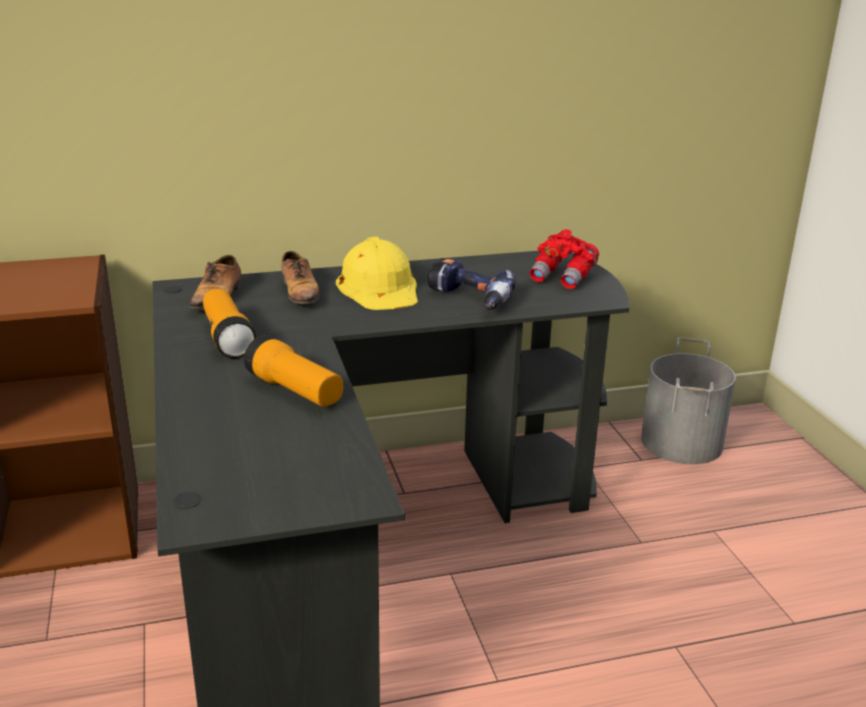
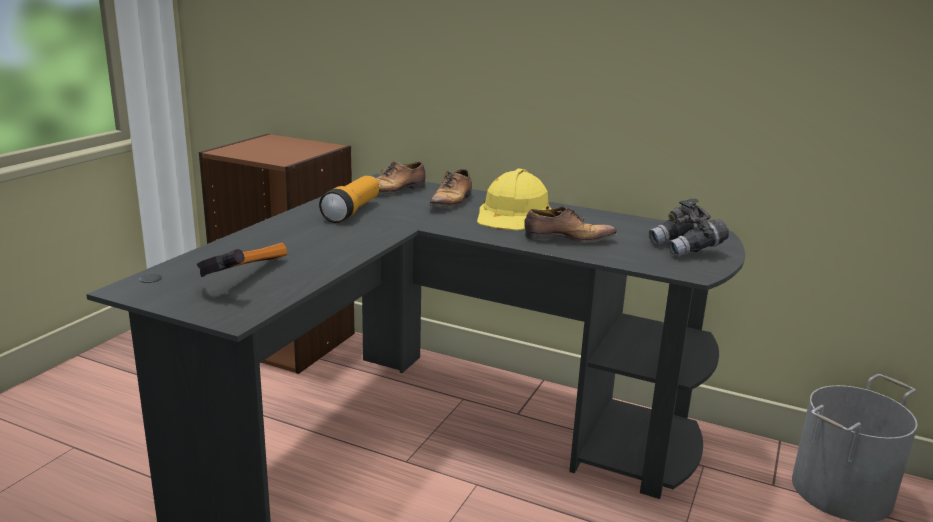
camera: 40 degrees right, 5 degrees down
flashlight [244,335,343,407] -> none
power drill [428,258,517,310] -> shoe [524,207,617,242]
red binoculars [529,229,599,289] -> grey binoculars [649,199,729,257]
none -> hammer [197,243,288,277]

